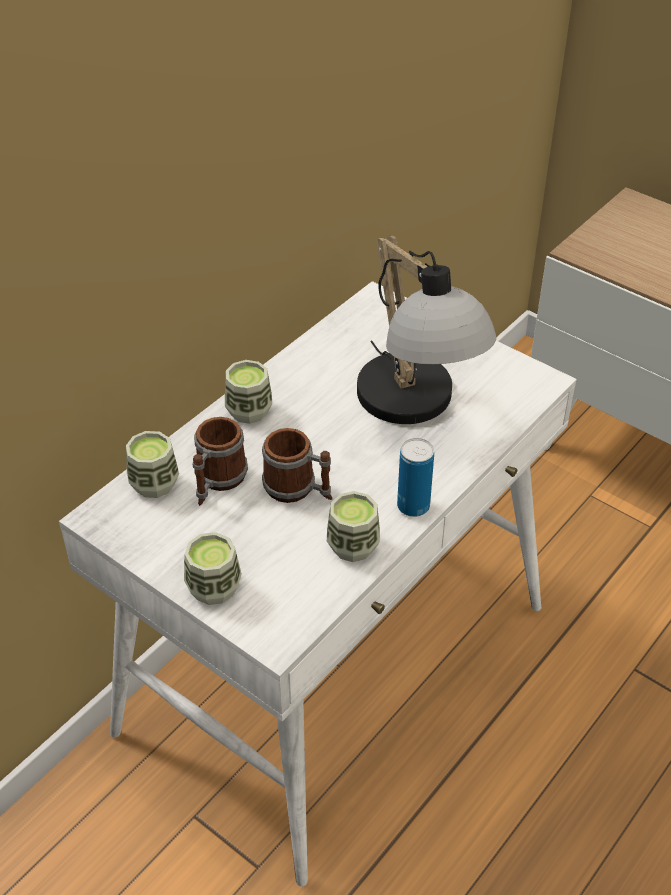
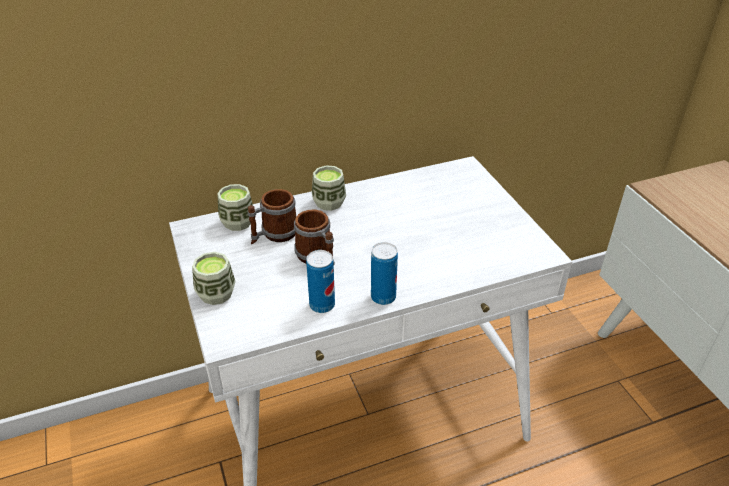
camera: 30 degrees right, 5 degrees down
cup [327,491,380,562] -> can [306,250,335,313]
table lamp [357,235,496,424] -> none

